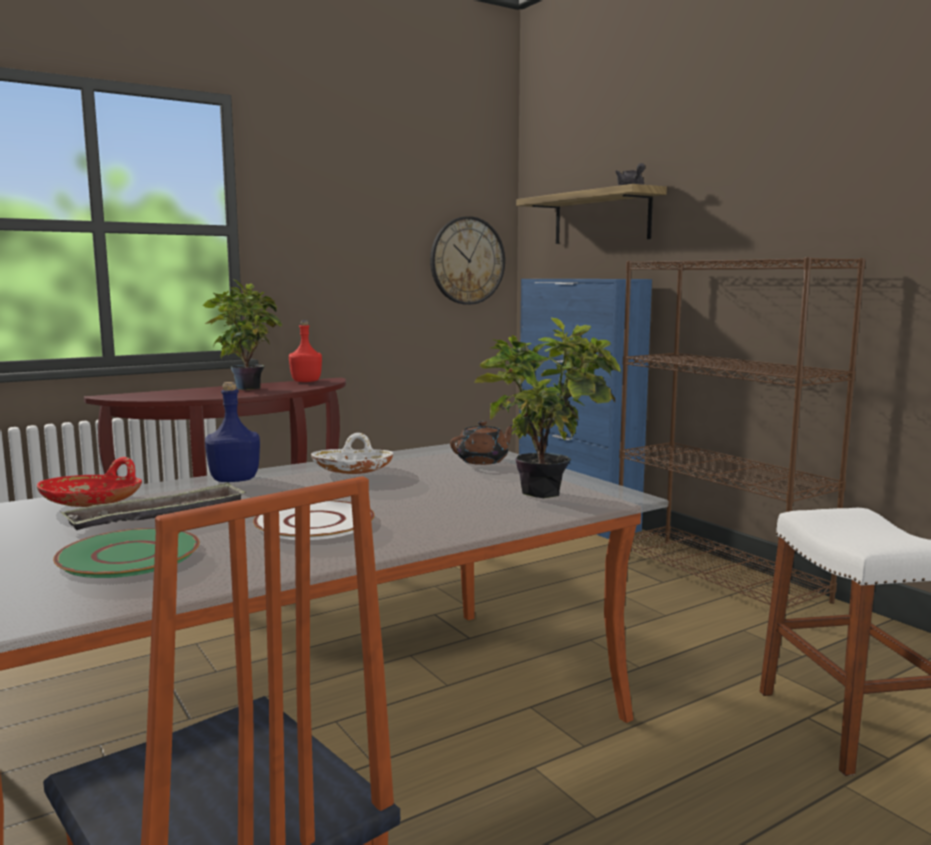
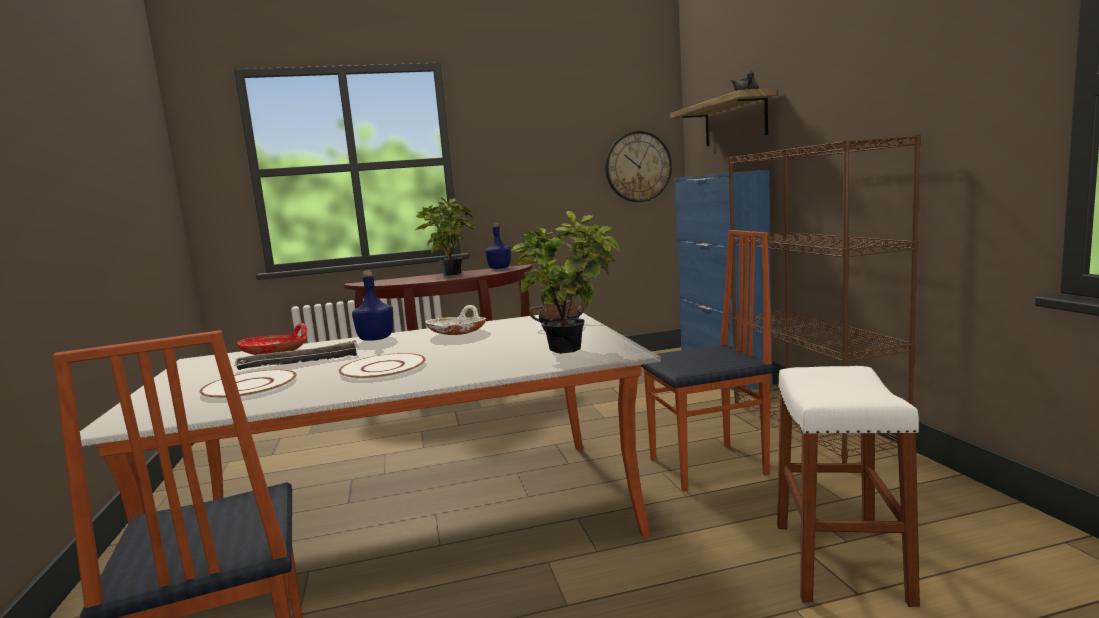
camera: 20 degrees right, 0 degrees up
green plate [53,528,200,578] -> white plate [200,370,296,400]
red bottle [289,320,322,382] -> blue bottle [486,223,511,269]
none -> chair [641,230,774,492]

